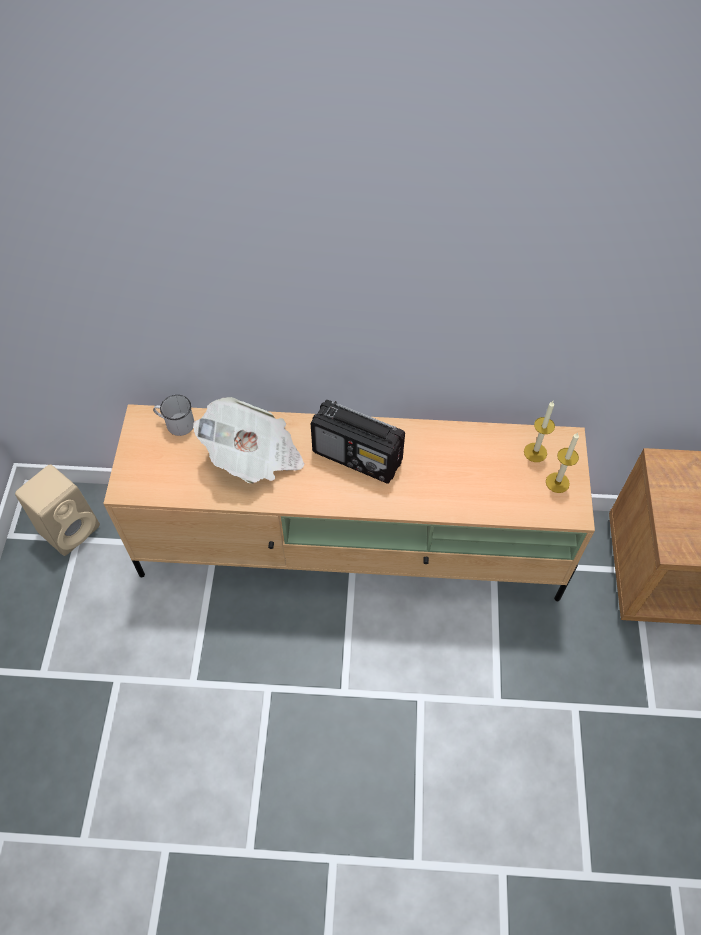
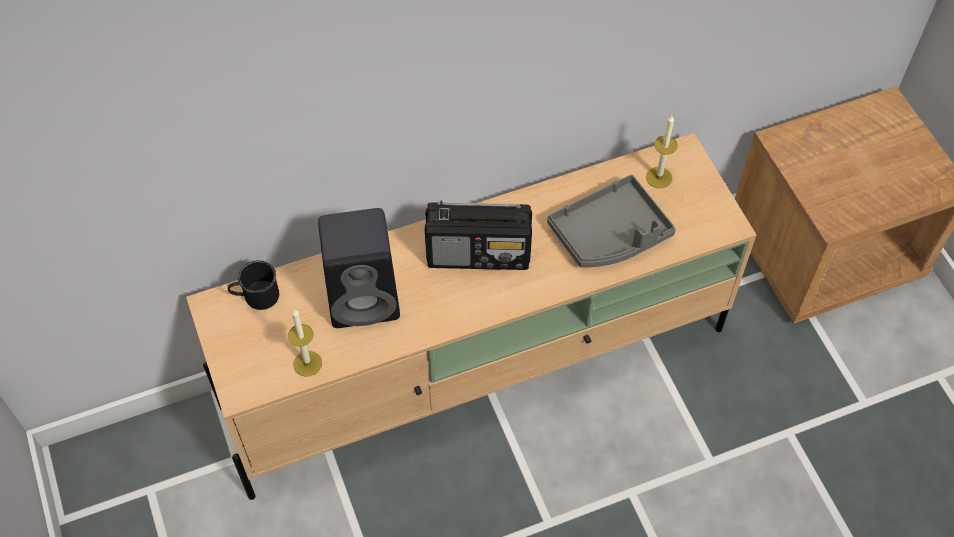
camera: 25 degrees left, 0 degrees up
beige speaker [15,464,100,556] -> none
white mug [153,395,194,436] -> black mug [228,260,279,310]
newspaper [193,397,305,484] -> black speaker [318,208,400,328]
candle [546,432,579,493] -> candle moved to [288,309,322,377]
none -> grey tray [547,175,676,267]

